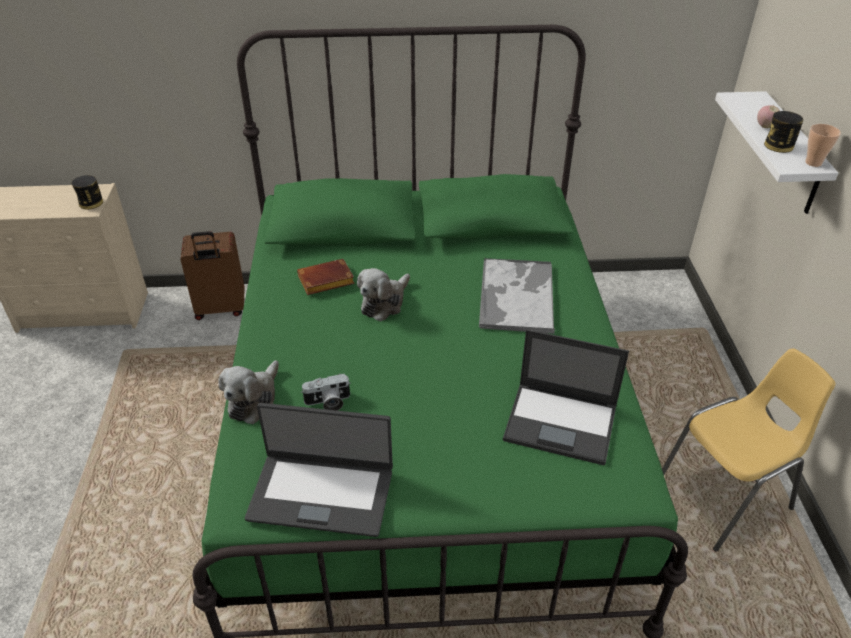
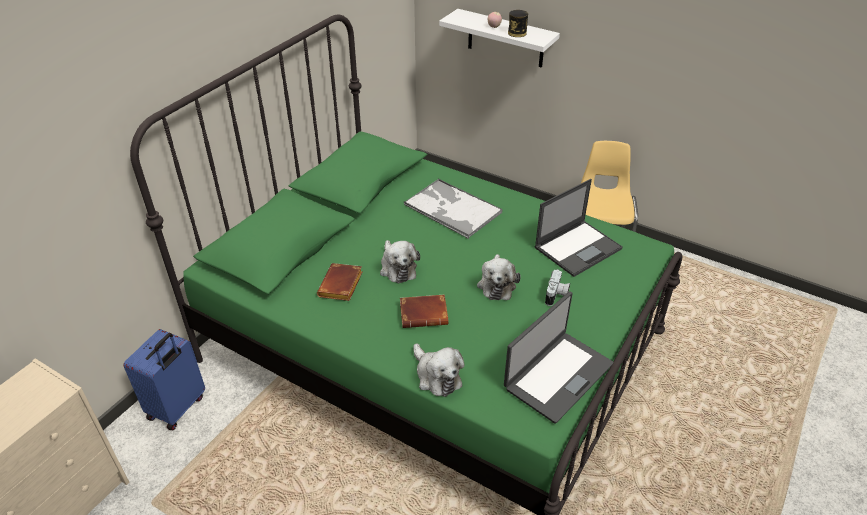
camera: 55 degrees left, 0 degrees up
can [72,175,103,209] -> none
brown suitcase [180,231,244,320] -> blue suitcase [123,329,205,430]
camera [301,374,351,411] -> camera moved to [545,269,570,306]
cup [805,124,841,167] -> none
none -> brown book [400,294,448,328]
none -> plush toy [477,254,521,300]

